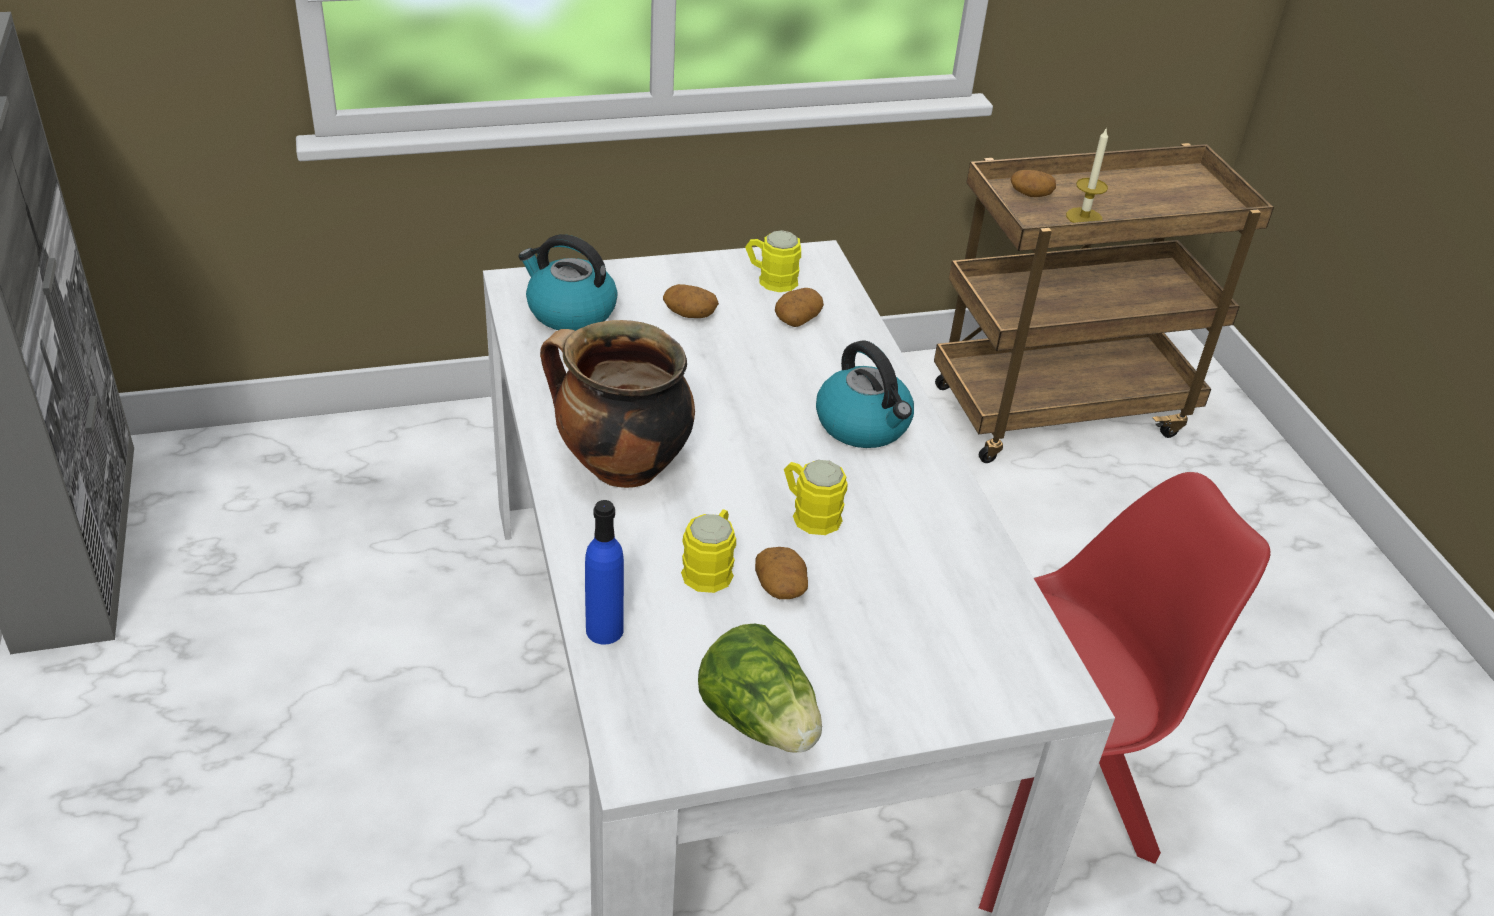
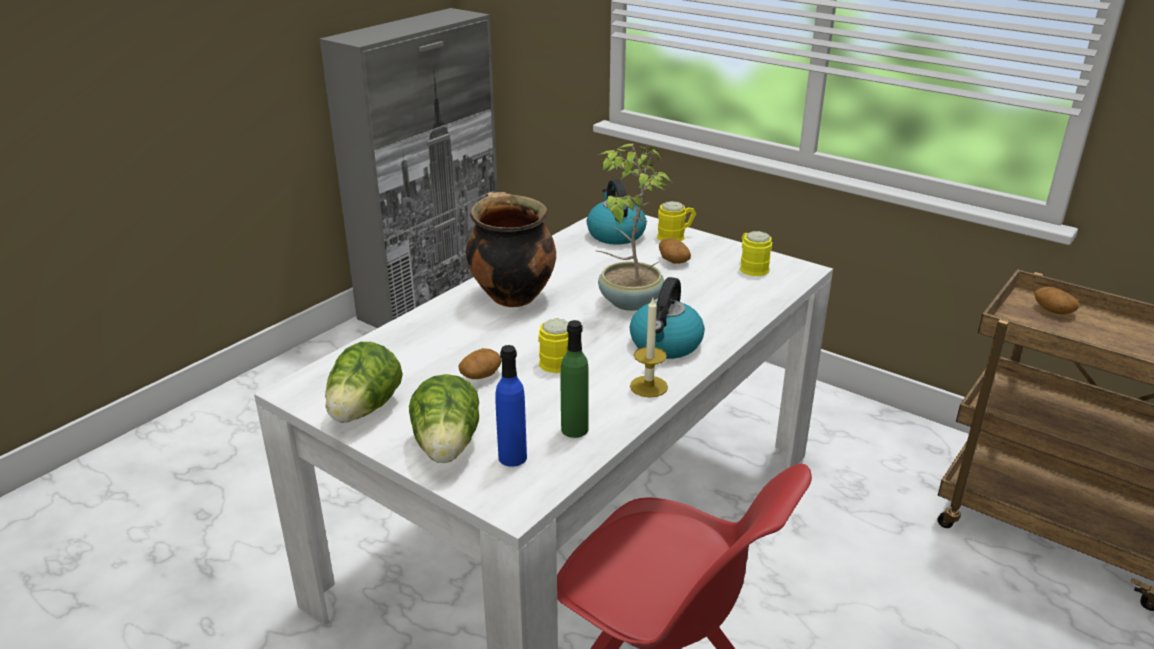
camera: 55 degrees right, 10 degrees down
blue bottle [585,500,624,644] -> blue bottle moved to [495,345,527,467]
yellow mug [681,509,736,593] -> yellow mug moved to [657,201,696,241]
potato [775,288,824,327] -> none
candle [1066,127,1108,223] -> candle moved to [630,298,668,397]
none -> lettuce [409,374,479,463]
none -> green bottle [561,320,589,438]
none -> potted plant [597,144,672,311]

